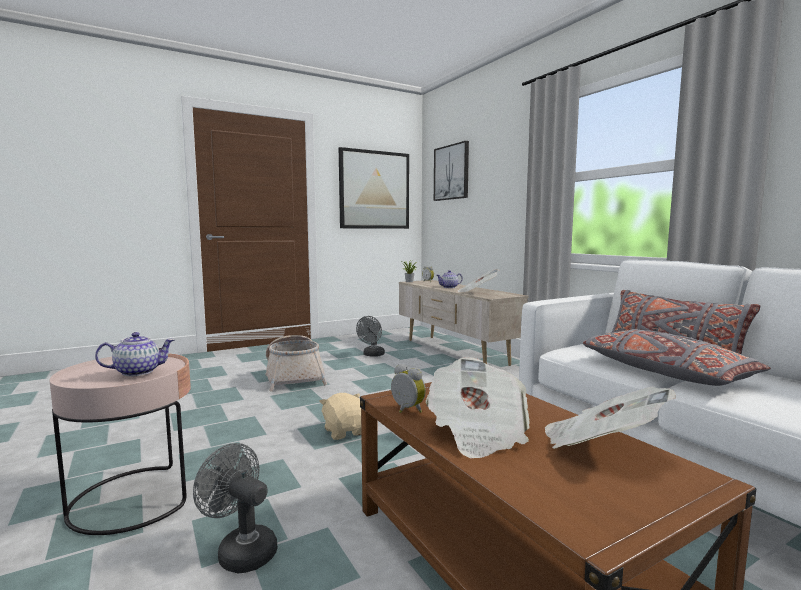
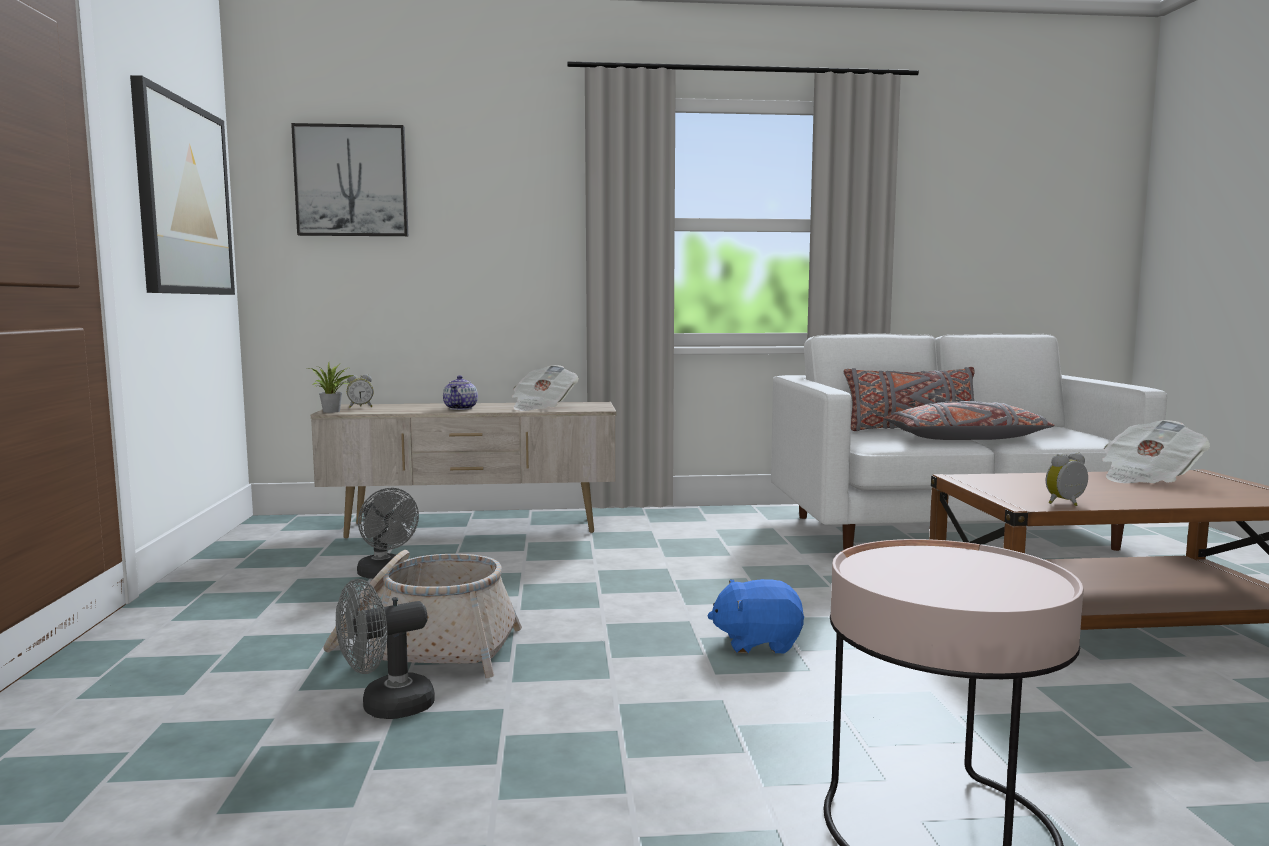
camera: 65 degrees left, 0 degrees up
teapot [95,332,175,376] -> none
grey fan [193,443,277,574] -> grey fan moved to [336,579,434,719]
beige plush toy [319,393,362,440] -> blue plush toy [707,579,804,653]
newspaper [426,357,530,458] -> none

